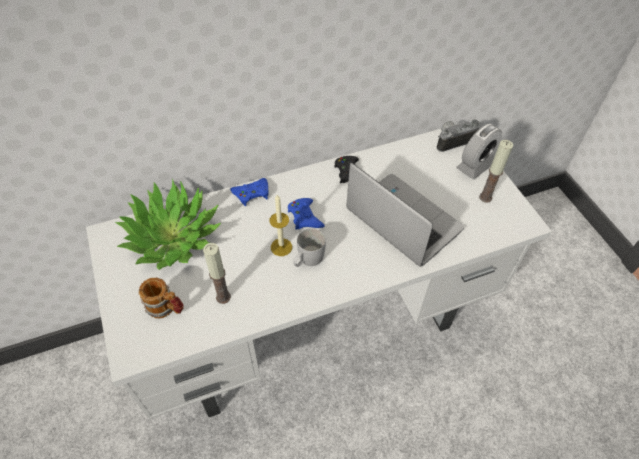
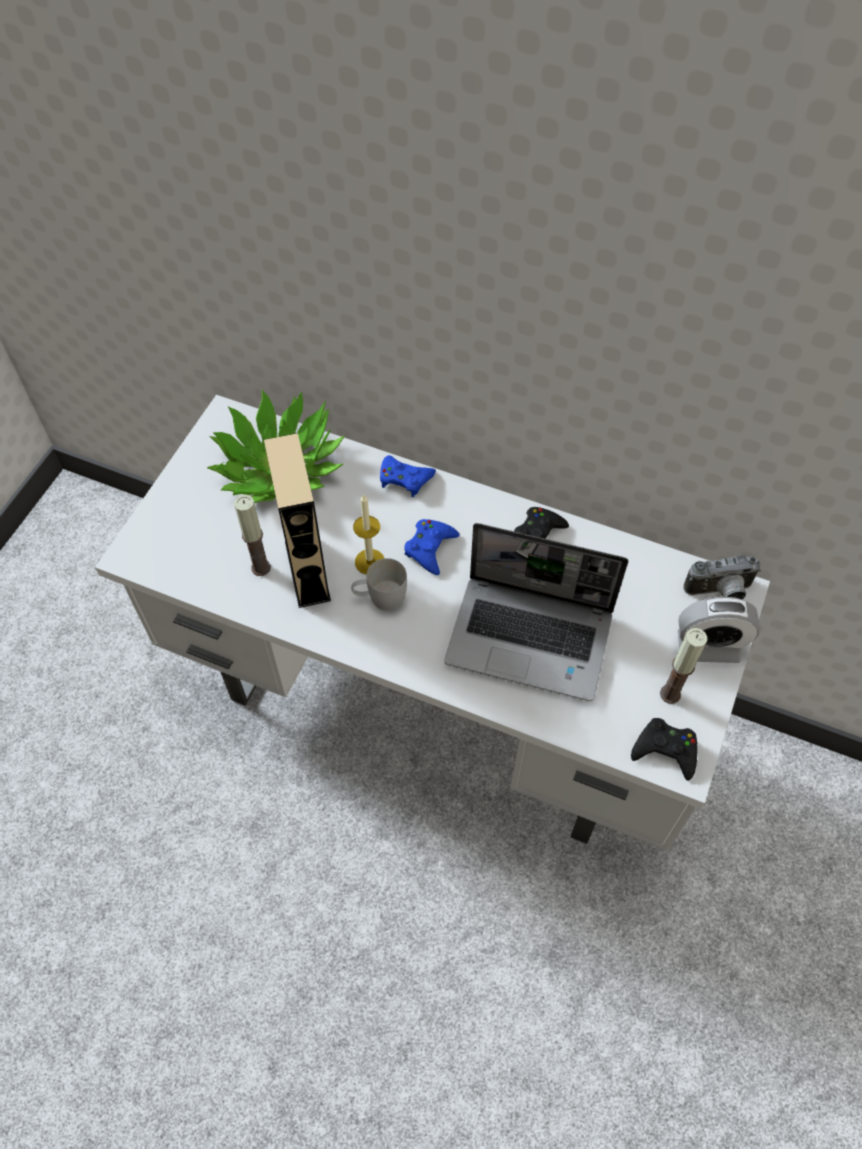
camera: 45 degrees right, 5 degrees up
mug [139,278,184,318] -> none
laptop [346,163,464,267] -> laptop turned 105 degrees clockwise [444,523,629,701]
camera [437,120,480,152] -> camera turned 150 degrees clockwise [683,555,761,599]
none -> beige speaker [264,433,331,608]
none -> black game controller [631,718,697,781]

